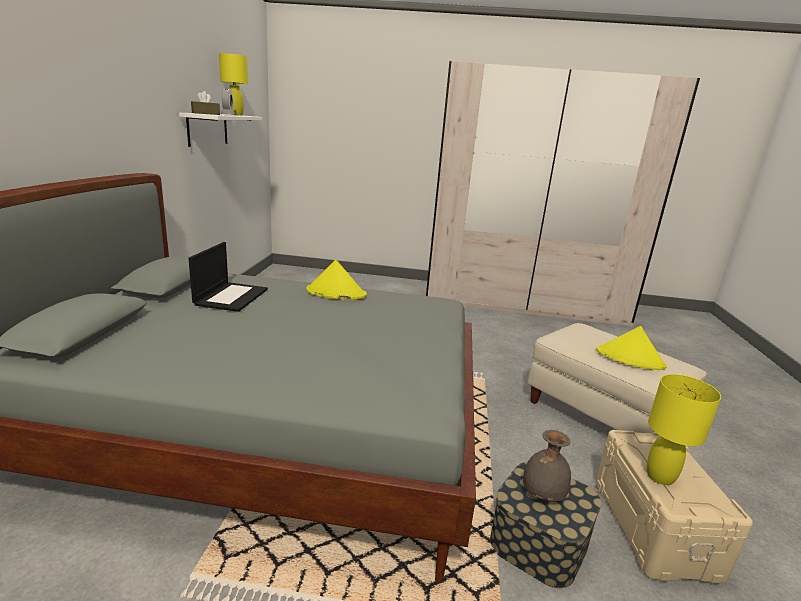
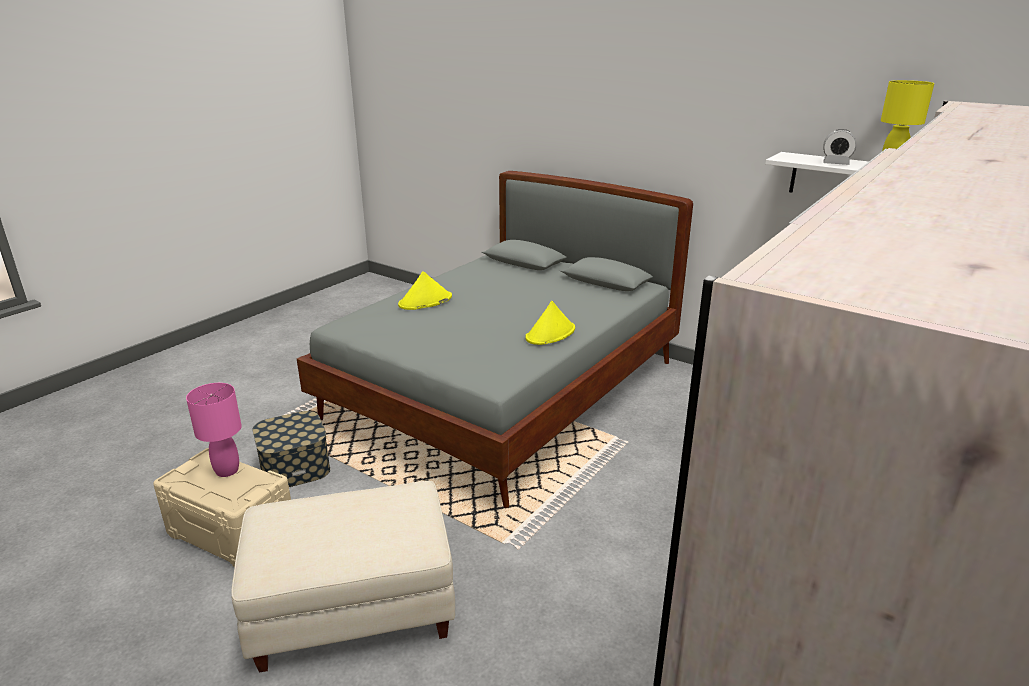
camera: 120 degrees right, 5 degrees up
laptop [188,242,268,312] -> none
brown tissue box [191,91,220,115] -> none
grey vase [523,430,571,502] -> none
yellow hat [597,326,667,370] -> yellow hat moved to [398,271,452,310]
yellow table lamp [647,374,721,485] -> pink table lamp [186,383,242,477]

